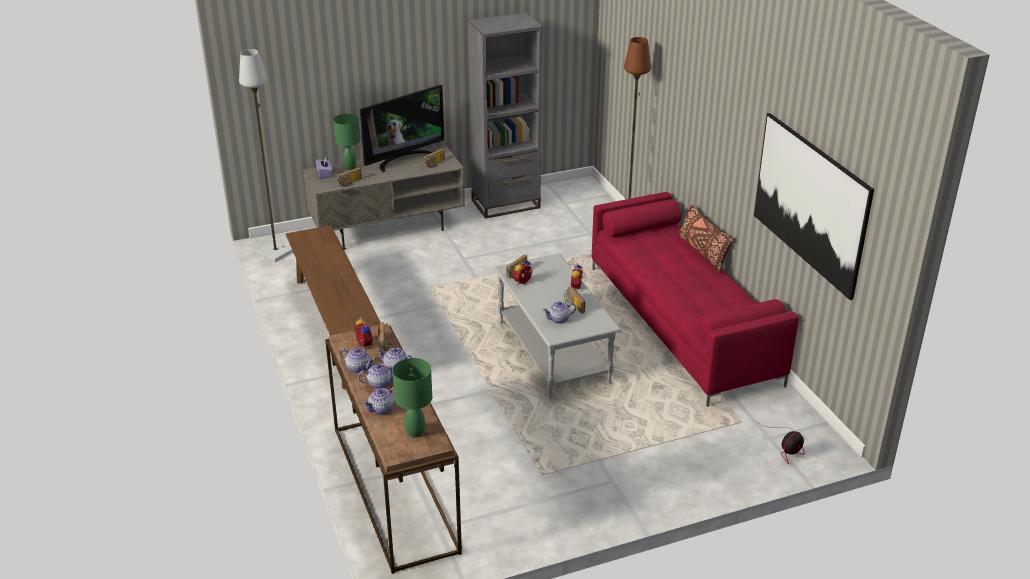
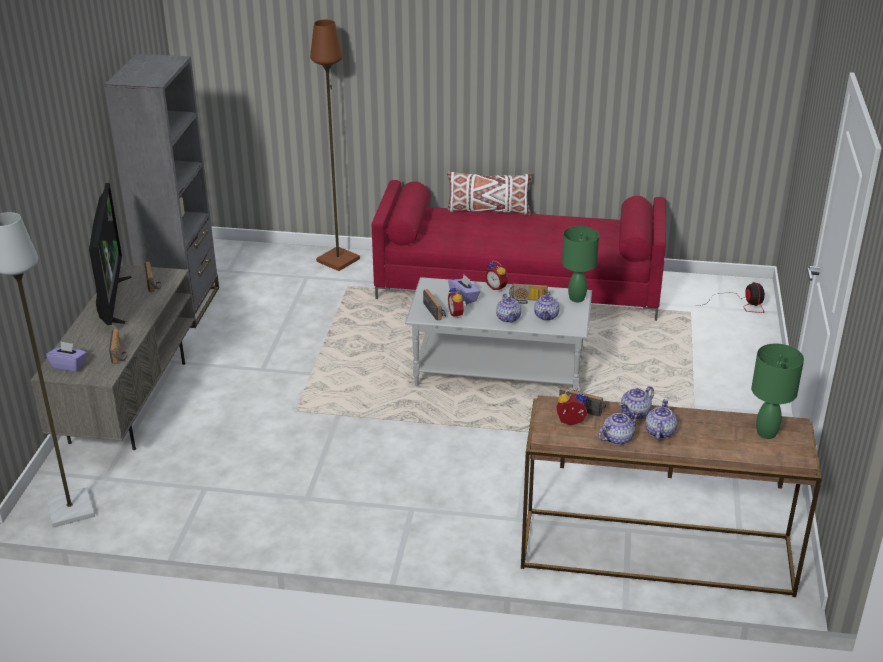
camera: 60 degrees left, 0 degrees up
brown bench [286,225,380,390] -> none
green table lamp [333,114,361,170] -> green table lamp moved to [562,226,599,302]
teapot [363,387,395,415] -> teapot moved to [496,294,521,323]
brown pillow [678,204,734,272] -> white pillow [447,172,532,215]
picture [754,113,874,300] -> none
none -> purple tissue box [448,275,480,305]

